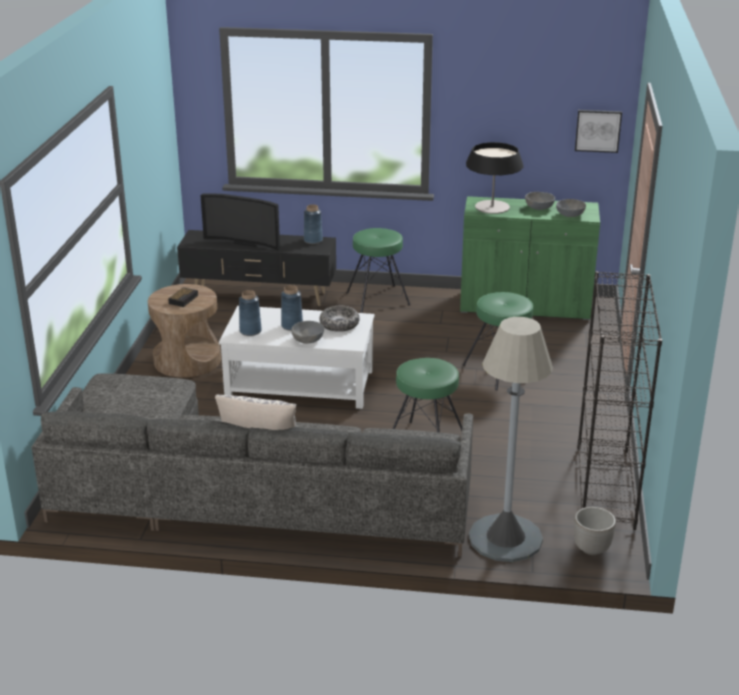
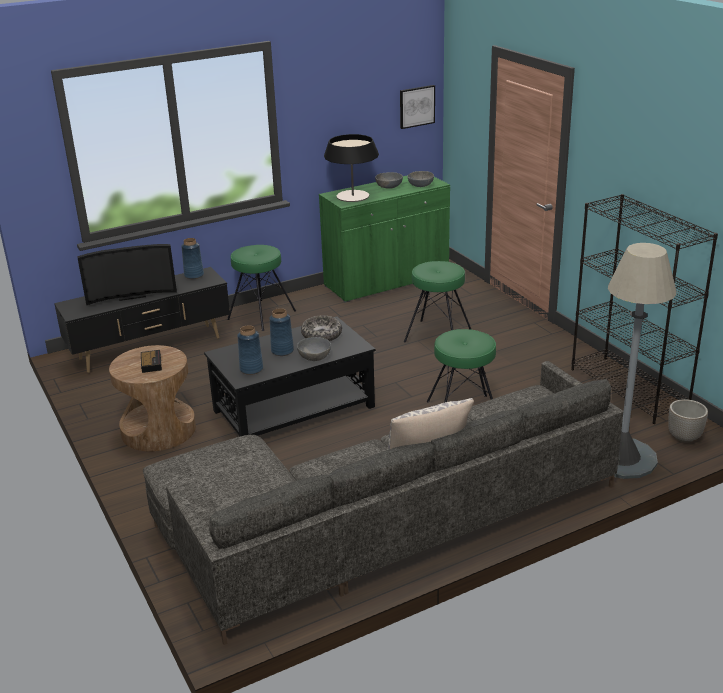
camera: 35 degrees left, 0 degrees up
white coffee table [219,306,374,409] -> black coffee table [204,316,376,436]

